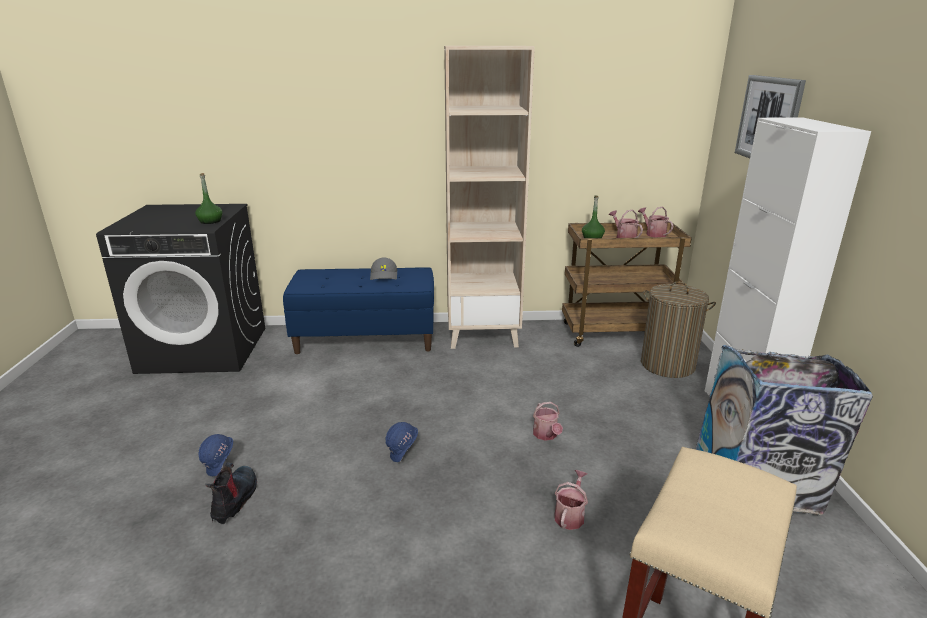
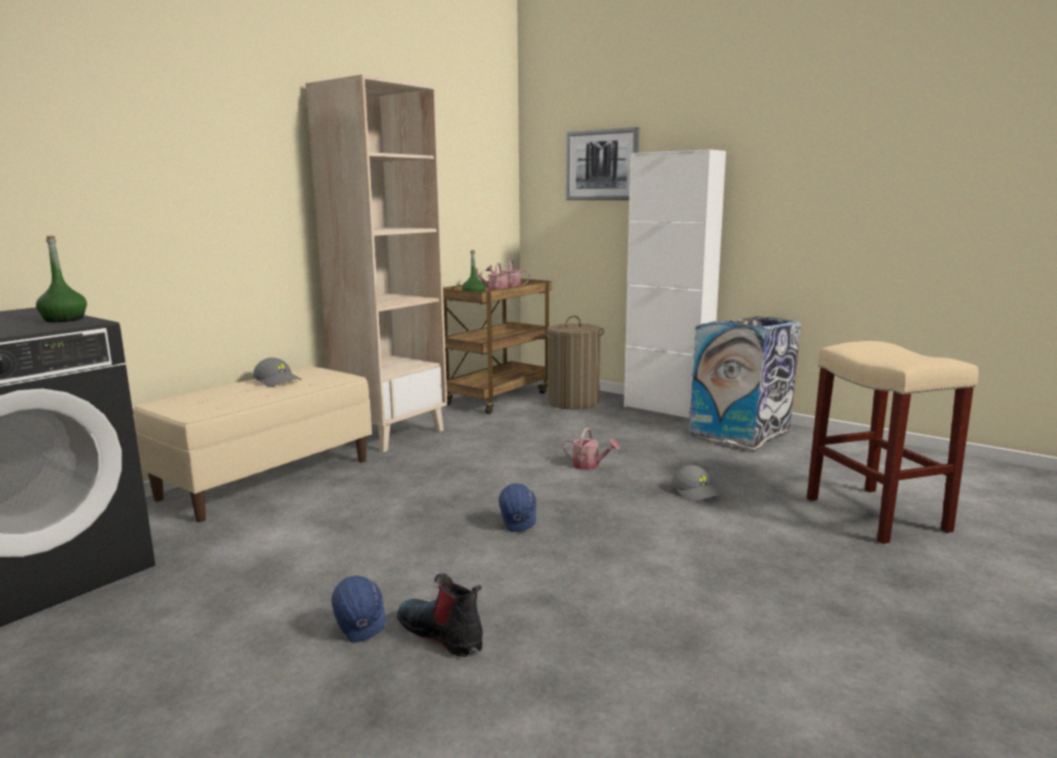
camera: 50 degrees left, 10 degrees down
blue bench [283,267,434,354] -> beige bench [134,366,372,522]
watering can [555,470,588,530] -> grey cap [672,465,722,502]

